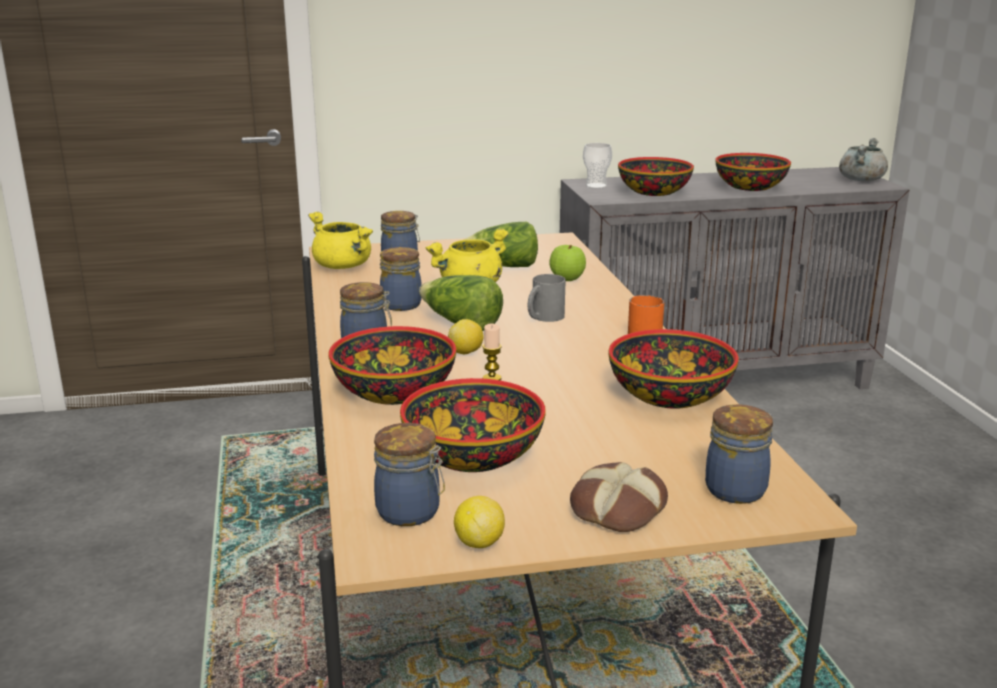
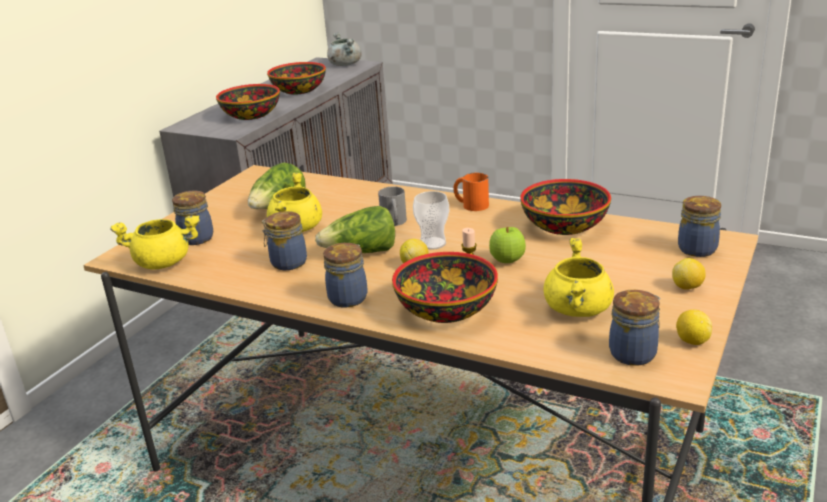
camera: 50 degrees left, 5 degrees up
bowl [400,378,546,472] -> yellow cooking pot [543,238,614,317]
apple [549,245,586,281] -> apple moved to [489,227,526,263]
bread [570,462,668,532] -> lemon [672,258,706,290]
cup [583,143,612,189] -> cup moved to [413,191,449,249]

